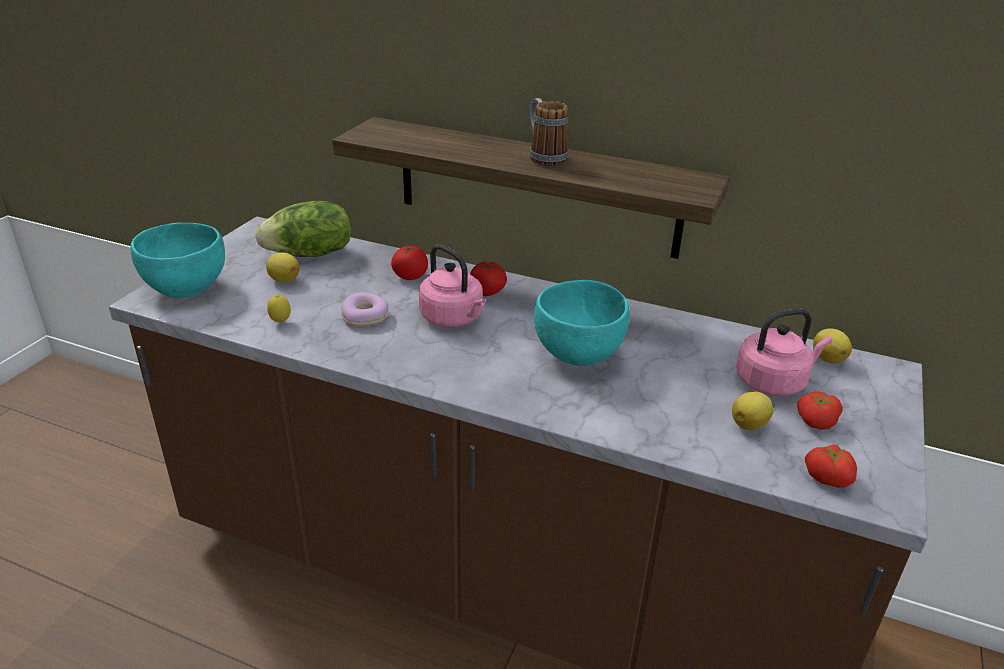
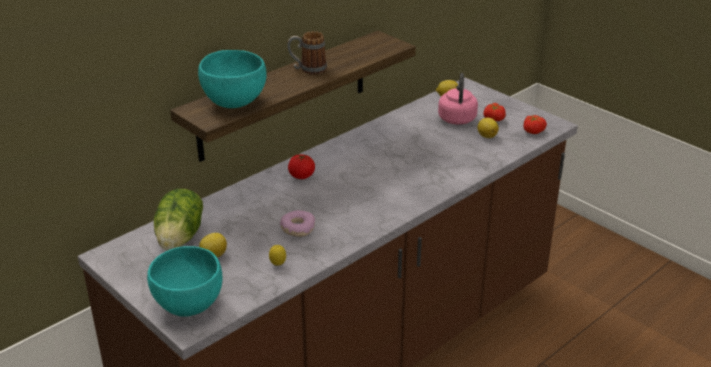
camera: 65 degrees left, 0 degrees up
tomato [391,246,428,280] -> none
pink kettle [419,244,485,327] -> none
turquoise bowl [534,280,630,366] -> turquoise bowl moved to [198,50,267,108]

